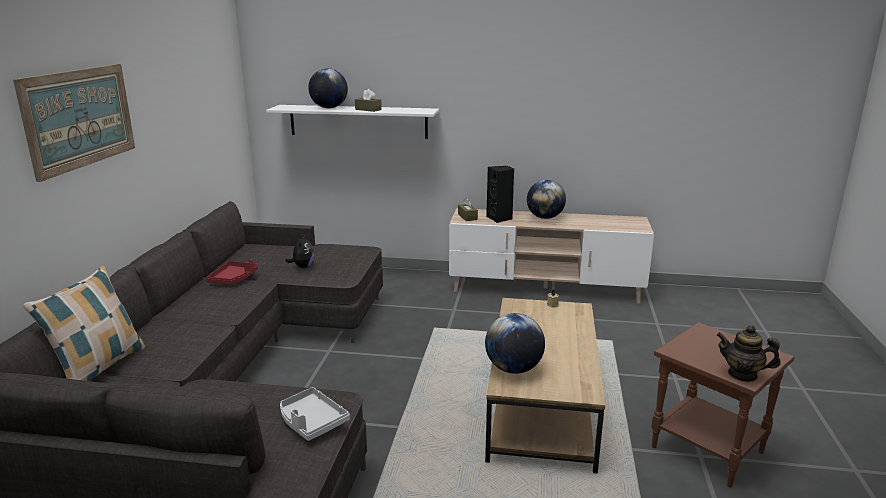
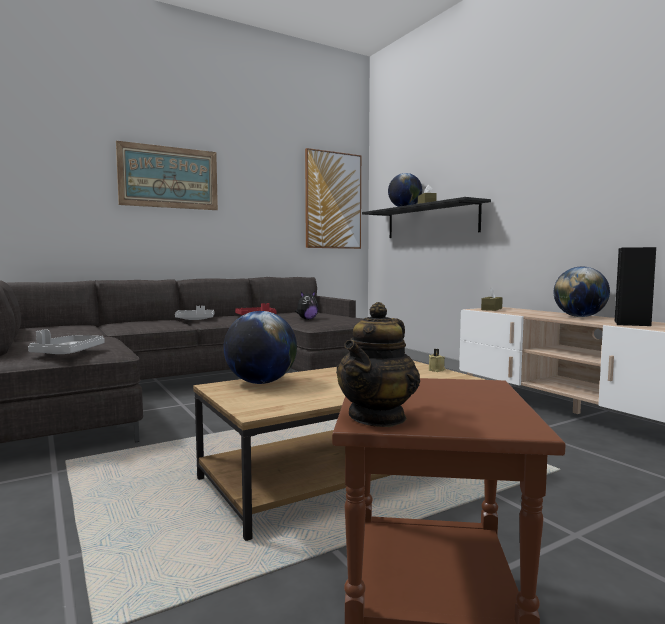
camera: 50 degrees right, 15 degrees down
pillow [23,266,145,381] -> none
white shelf [266,105,439,139] -> black shelf [362,197,491,238]
black speaker [486,166,514,223] -> black speaker moved to [614,247,656,326]
teapot [717,325,781,382] -> teapot turned 135 degrees counterclockwise [336,302,420,427]
none -> grey tray [175,306,214,320]
none -> picture [305,148,361,249]

